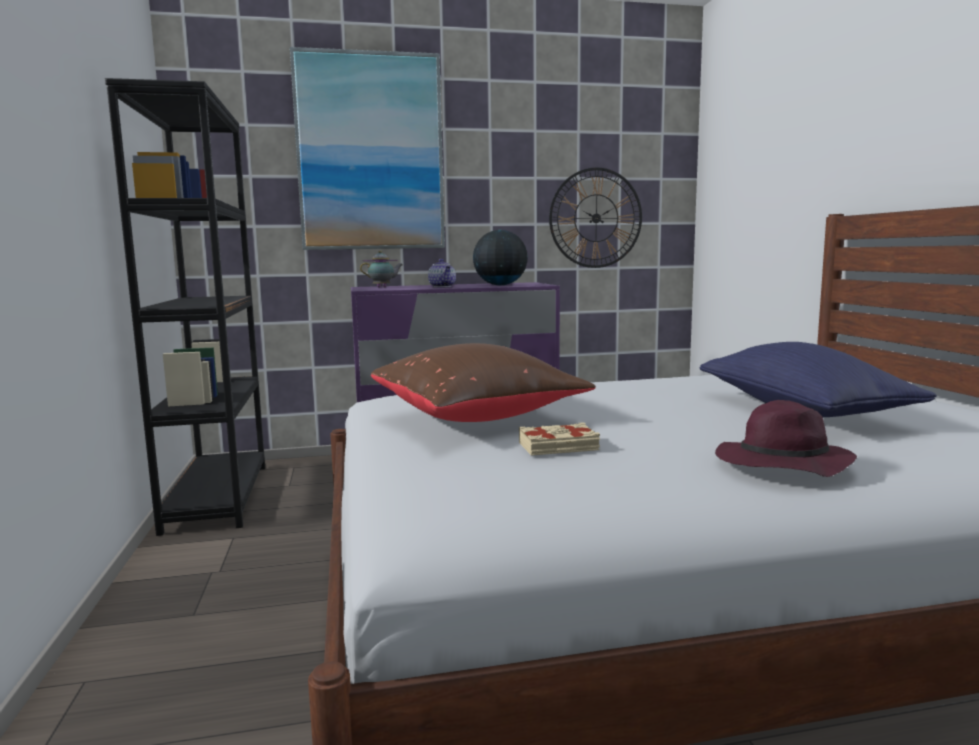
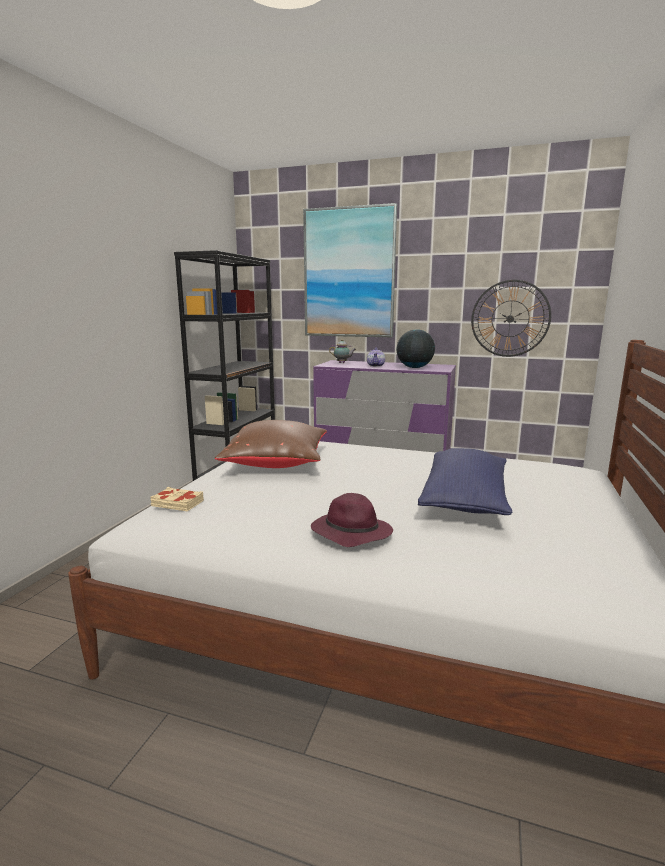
camera: 30 degrees right, 5 degrees up
beige book [519,422,600,456] -> beige book moved to [150,487,204,512]

